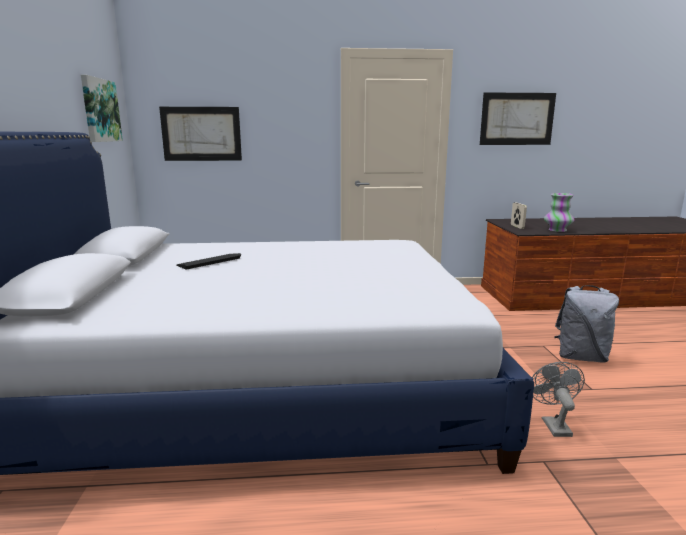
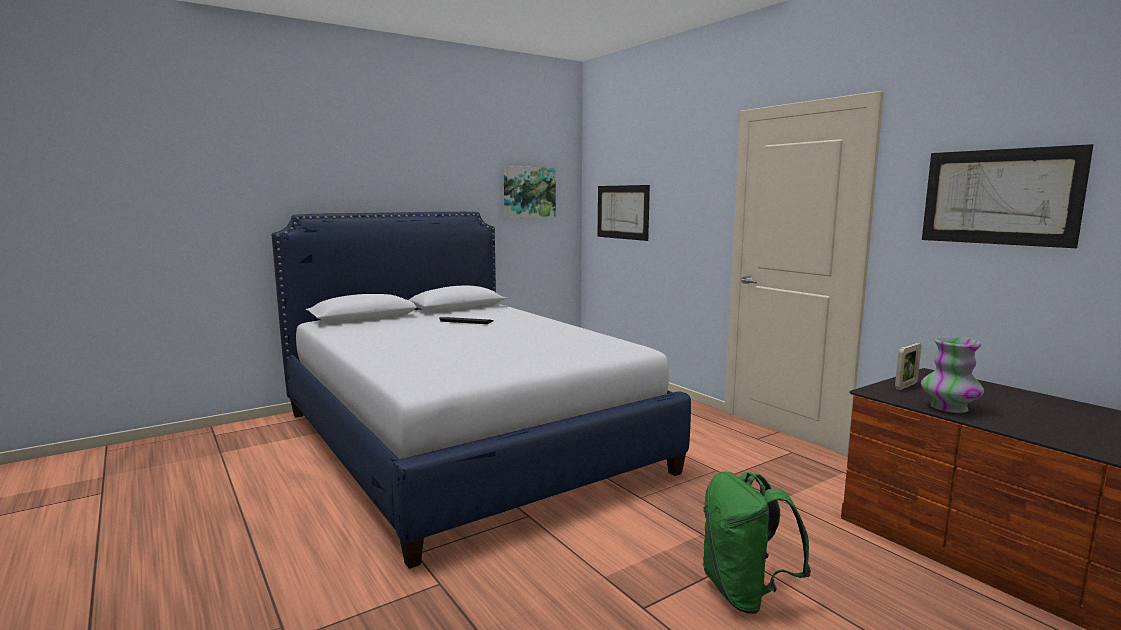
camera: 60 degrees right, 5 degrees down
grey fan [532,362,585,437] -> none
grey backpack [554,285,619,362] -> green backpack [702,471,811,614]

